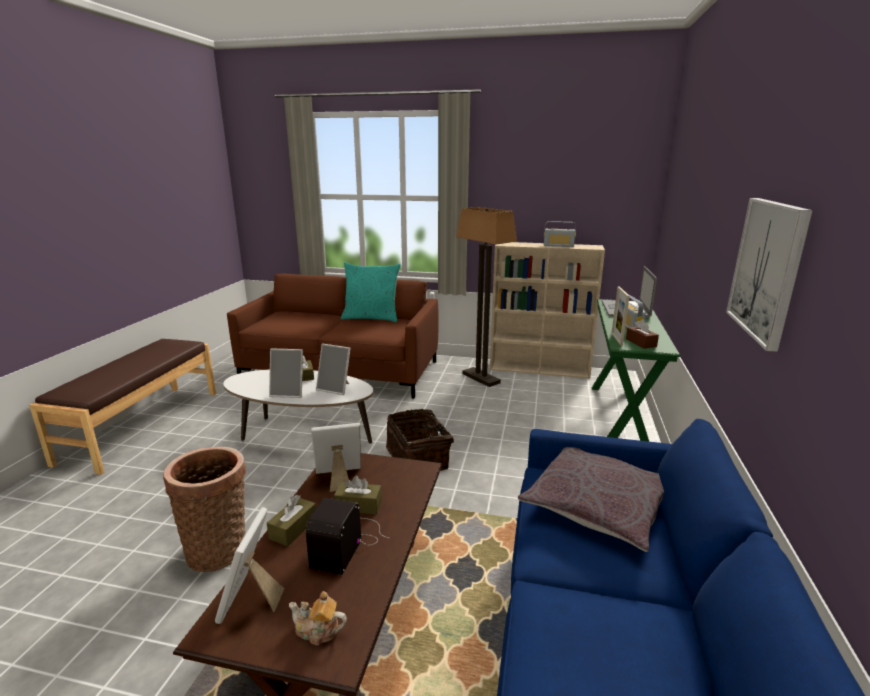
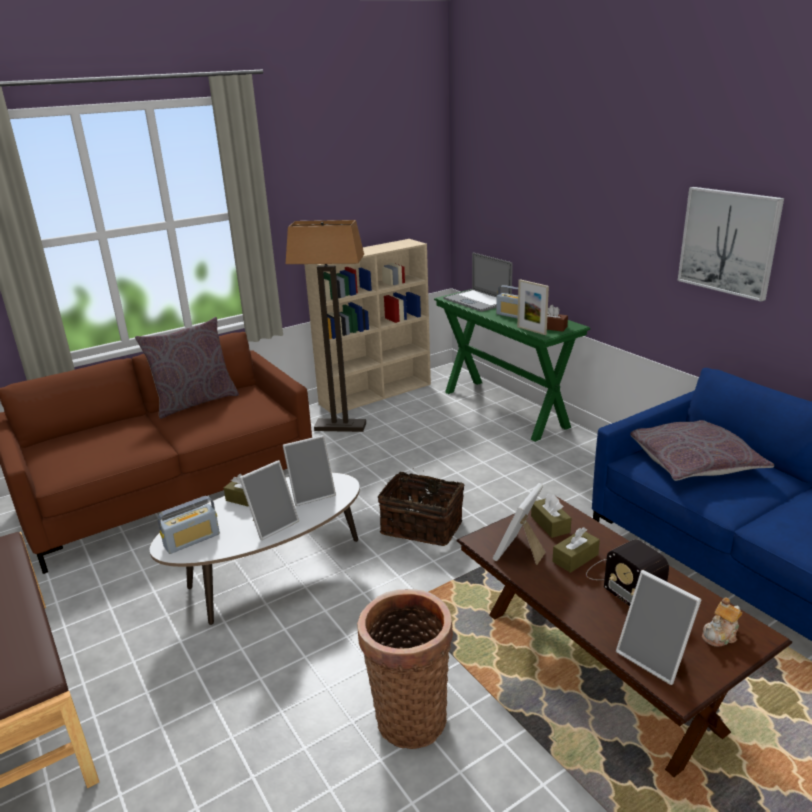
camera: 45 degrees left, 5 degrees up
brown tissue box [267,495,316,546] -> brown tissue box moved to [531,494,572,538]
turquoise pillow [341,262,401,322] -> grey pillow [135,317,239,419]
radio [544,221,576,247] -> radio moved to [158,496,220,554]

